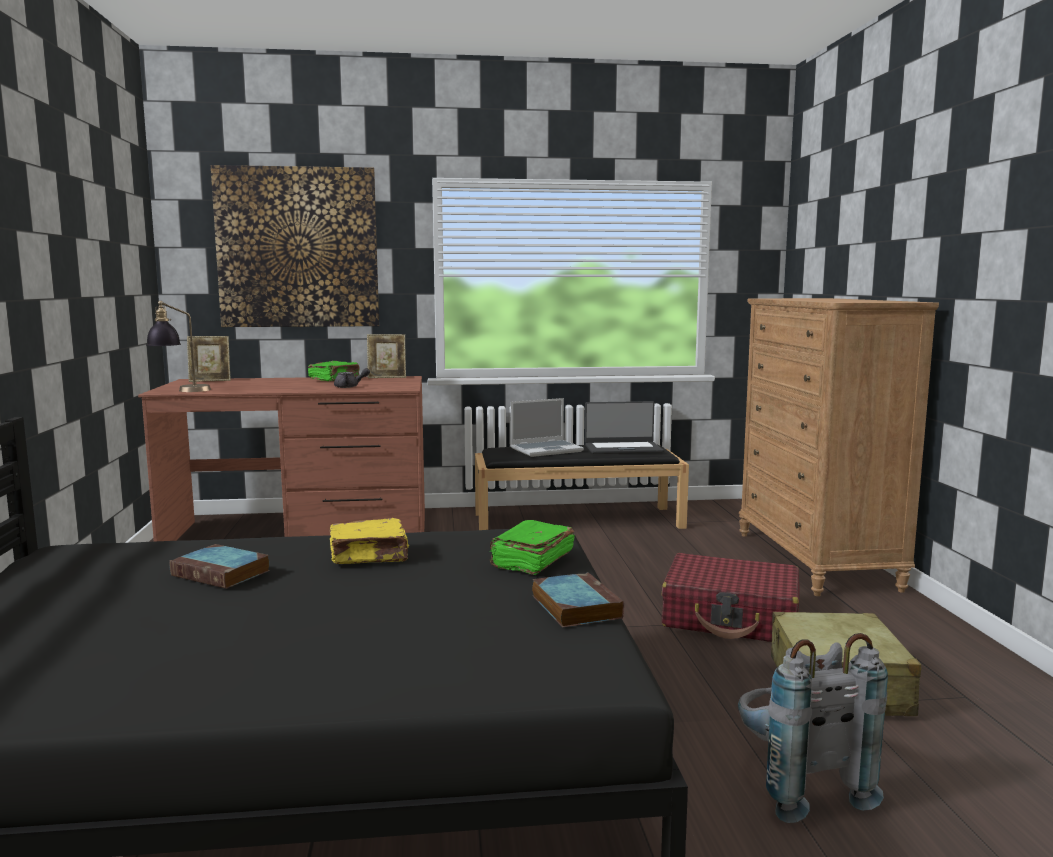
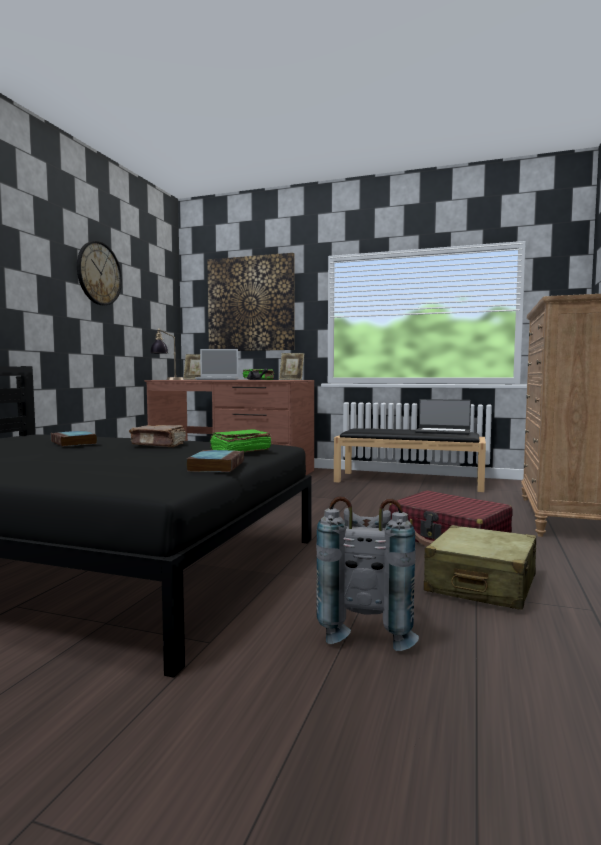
camera: 25 degrees right, 5 degrees down
yellow book [329,518,409,564] -> brown book [129,425,186,447]
laptop [511,398,584,457] -> laptop moved to [195,349,238,380]
none -> wall clock [77,241,122,305]

